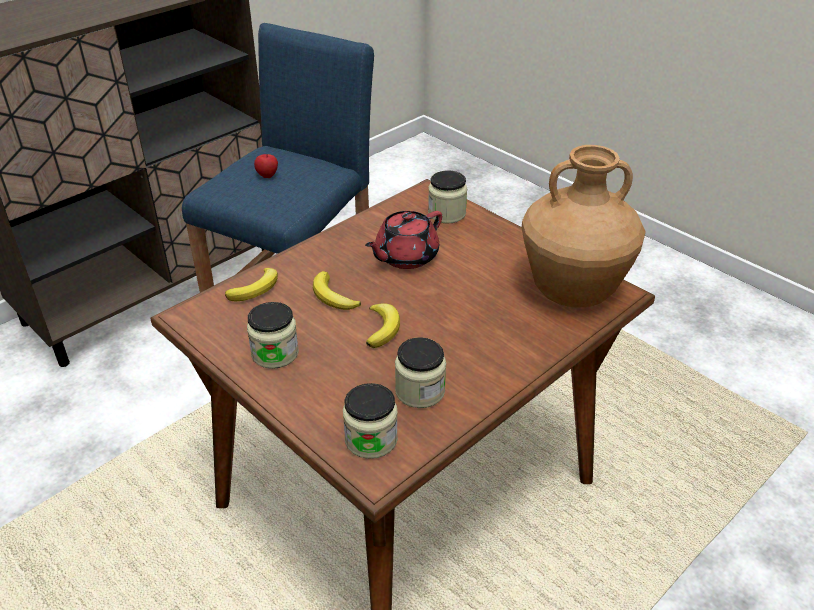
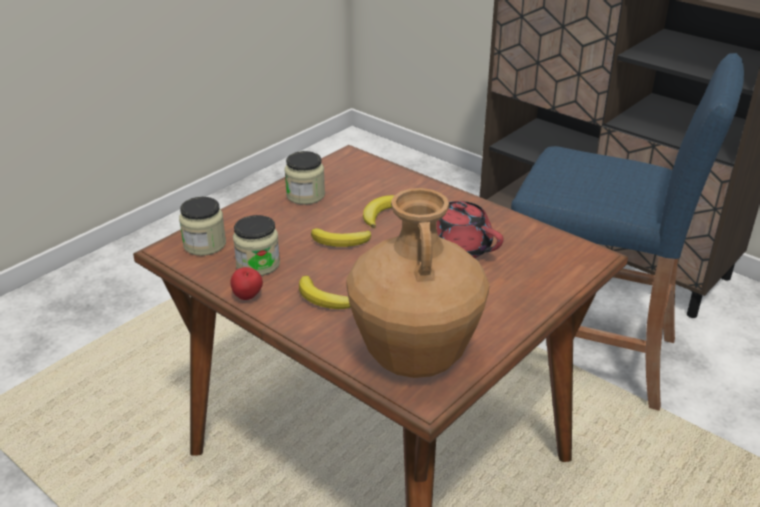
camera: 85 degrees right, 5 degrees down
banana [225,268,278,301] -> banana moved to [299,276,351,309]
apple [254,154,278,178] -> apple moved to [230,267,263,300]
jar [428,170,467,224] -> none

